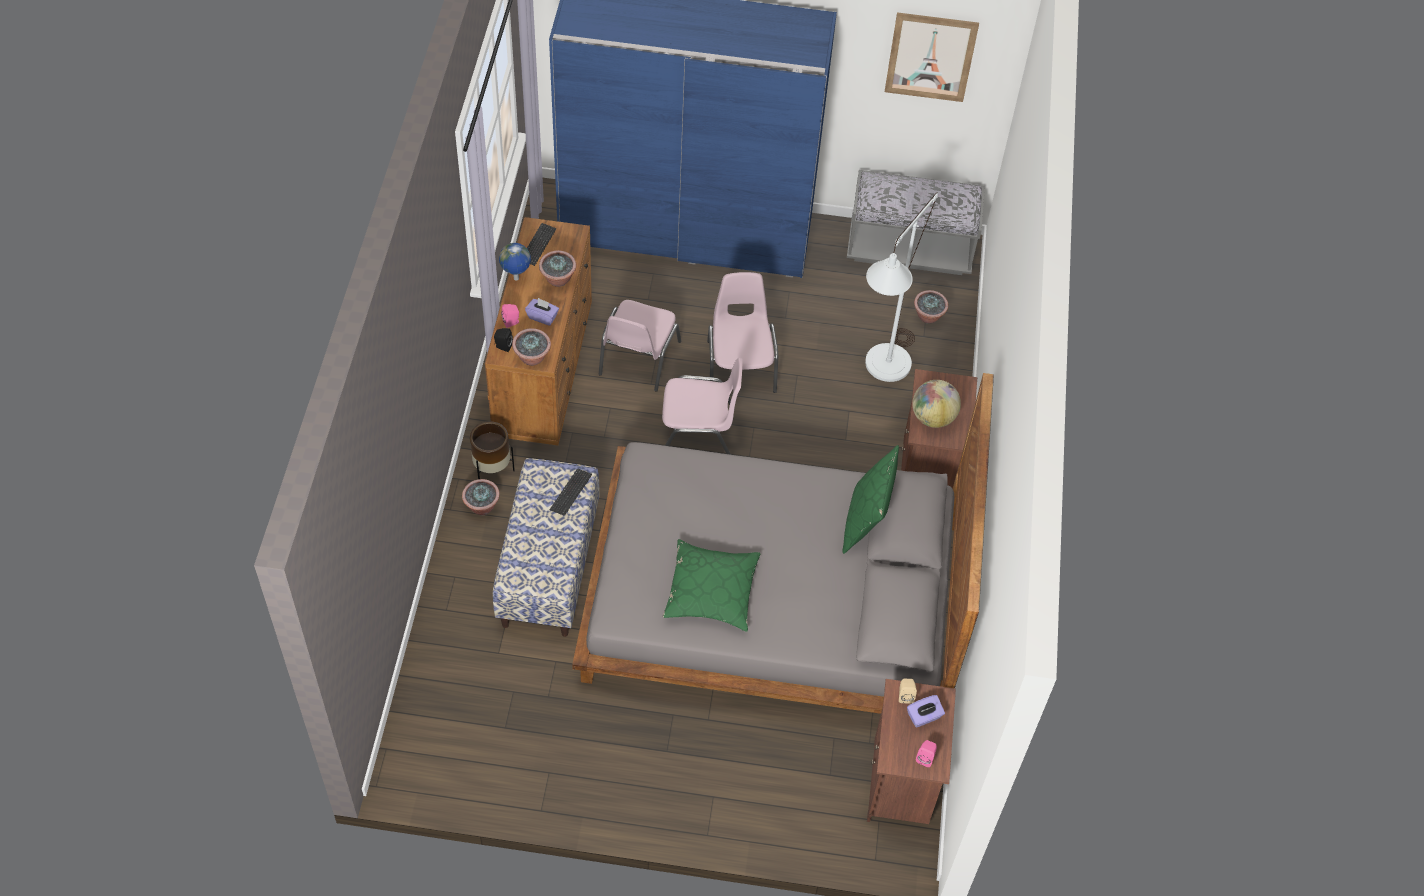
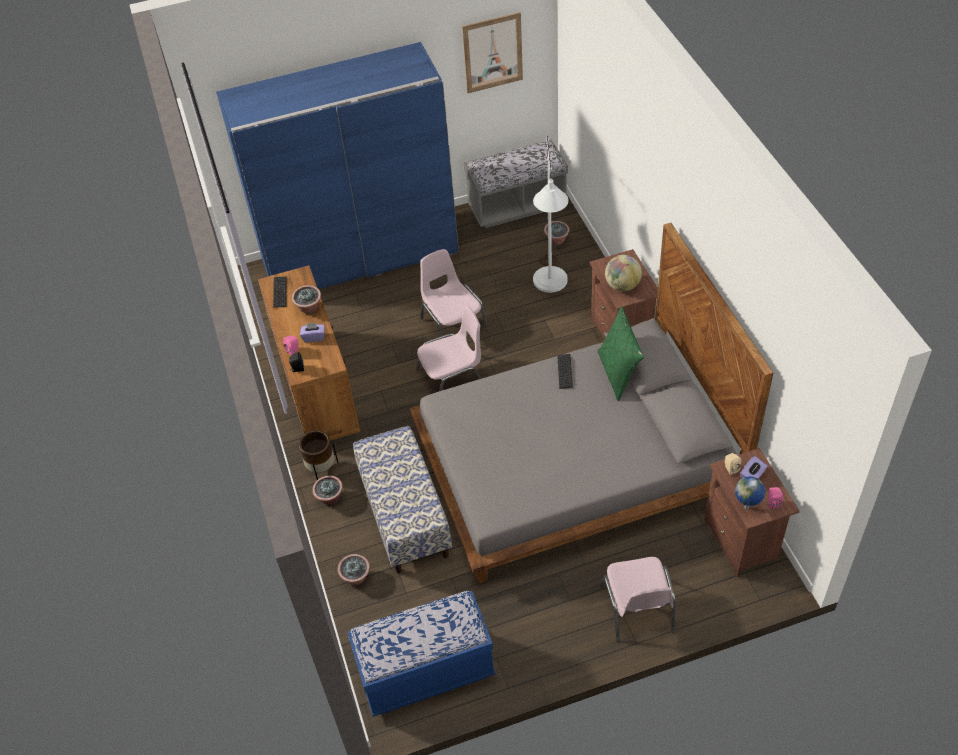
camera: 20 degrees left, 5 degrees down
globe [499,243,531,281] -> globe moved to [735,476,765,509]
potted plant [512,328,551,366] -> potted plant moved to [338,554,370,585]
keyboard [550,468,592,516] -> keyboard moved to [557,354,573,389]
pink chair [599,300,681,391] -> pink chair moved to [600,557,675,642]
green pillow [663,539,760,632] -> none
none -> blue bench [347,591,496,717]

